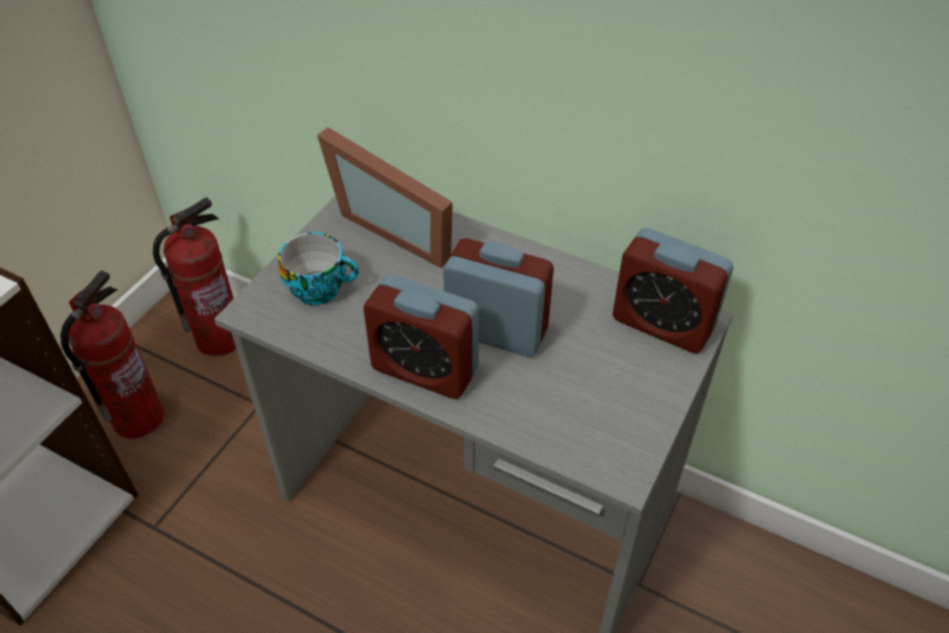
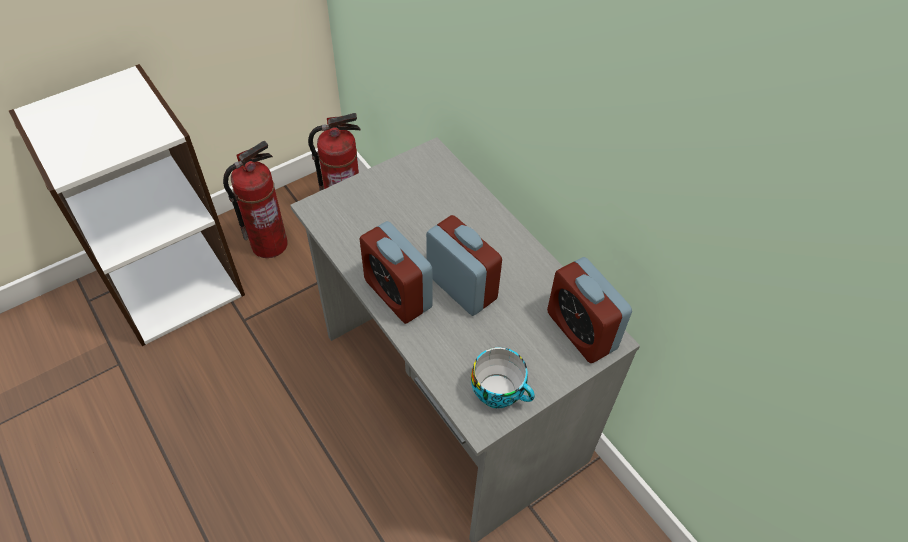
camera: 25 degrees right, 5 degrees up
cup [278,232,359,305] -> cup moved to [471,347,535,409]
picture frame [317,127,453,268] -> none

